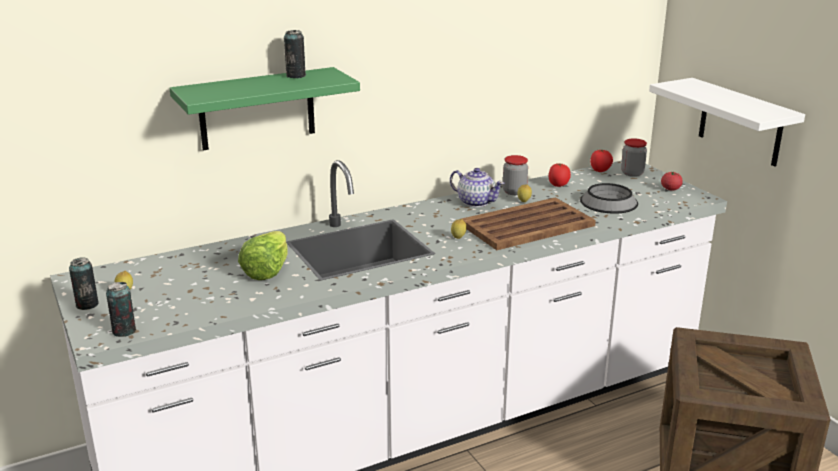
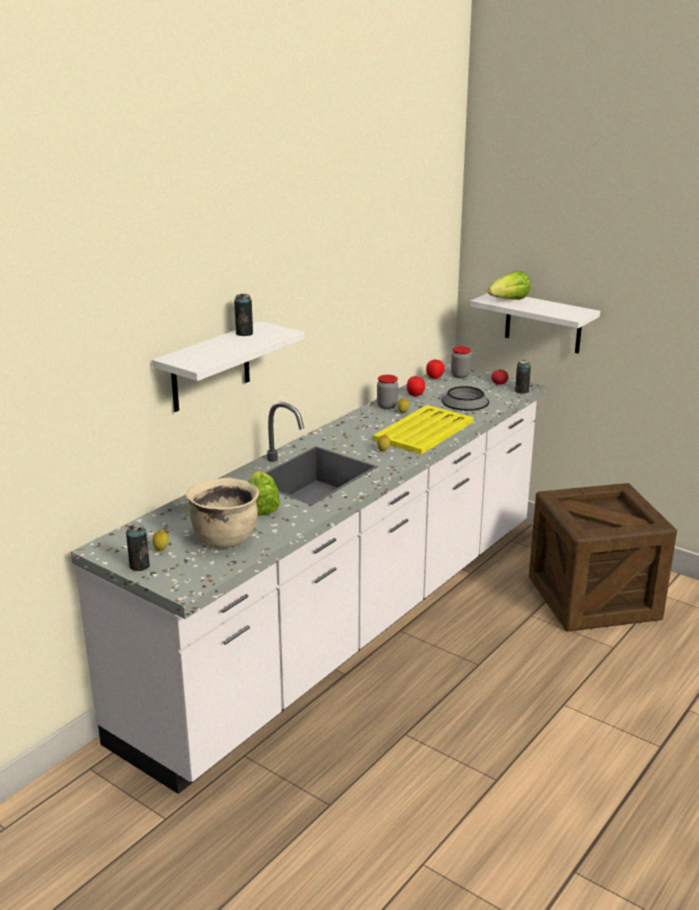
camera: 25 degrees left, 0 degrees up
can [106,282,136,337] -> can moved to [515,360,531,394]
green shelf [170,67,360,151] -> white shelf [152,321,305,412]
teapot [450,168,504,207] -> none
brown tray [462,197,596,250] -> yellow tray [373,405,474,455]
none -> beige cooking pot [186,478,259,548]
none -> lettuce [488,271,531,300]

